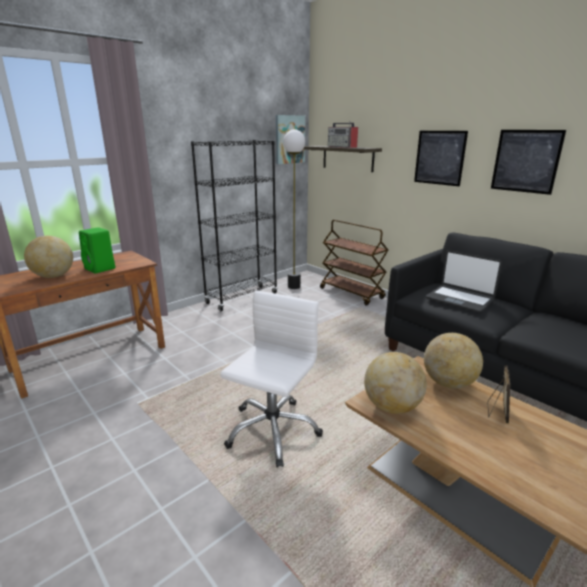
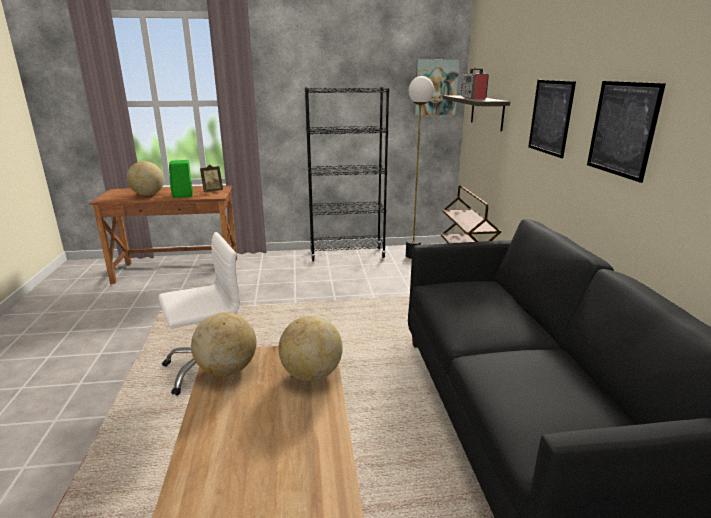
camera: 35 degrees right, 0 degrees up
laptop [426,250,502,312] -> none
picture frame [487,365,510,423] -> picture frame moved to [200,164,223,193]

